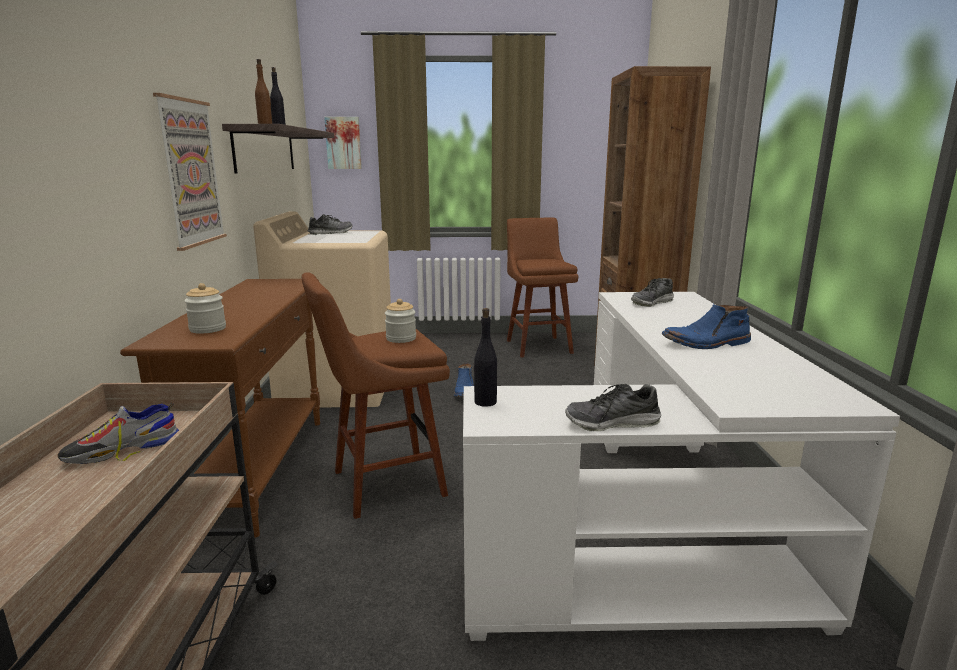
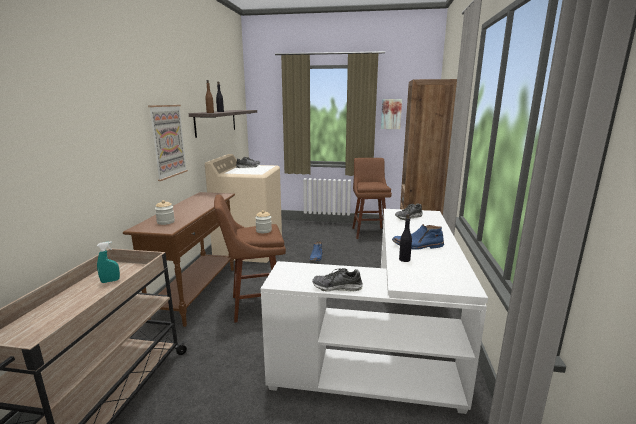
camera: 10 degrees right, 0 degrees up
shoe [58,403,179,464] -> turquoise spray bottle [97,241,120,283]
picture [324,117,362,169] -> picture moved to [381,99,402,129]
black bottle [474,308,497,407] -> black bottle moved to [399,214,412,262]

